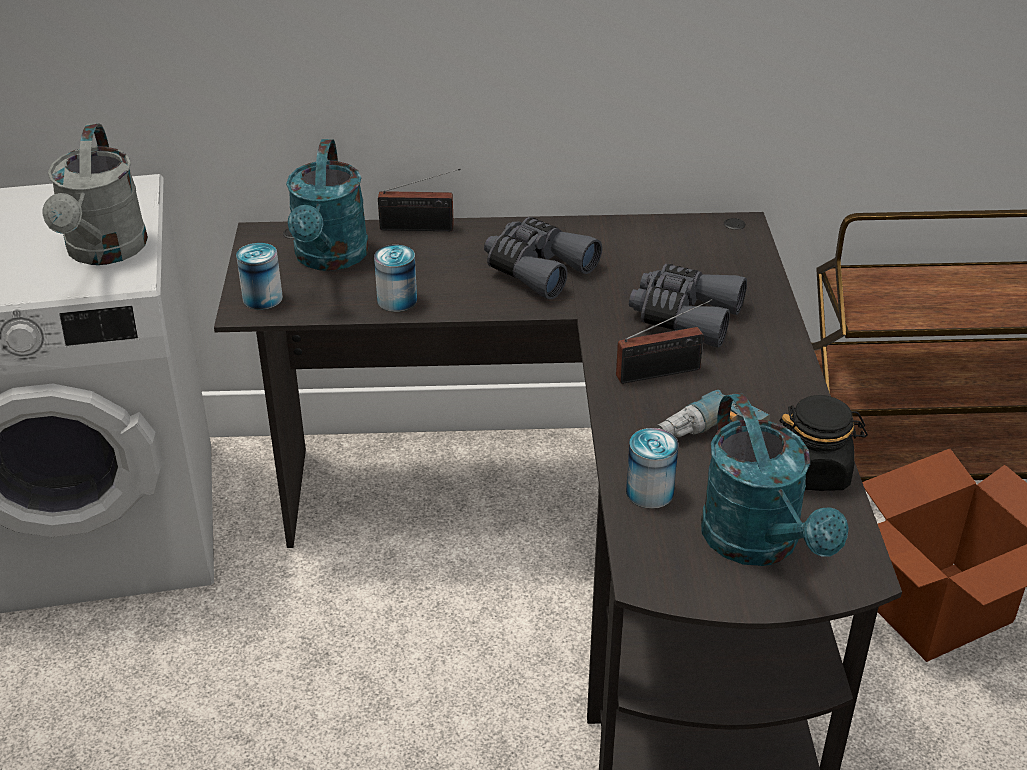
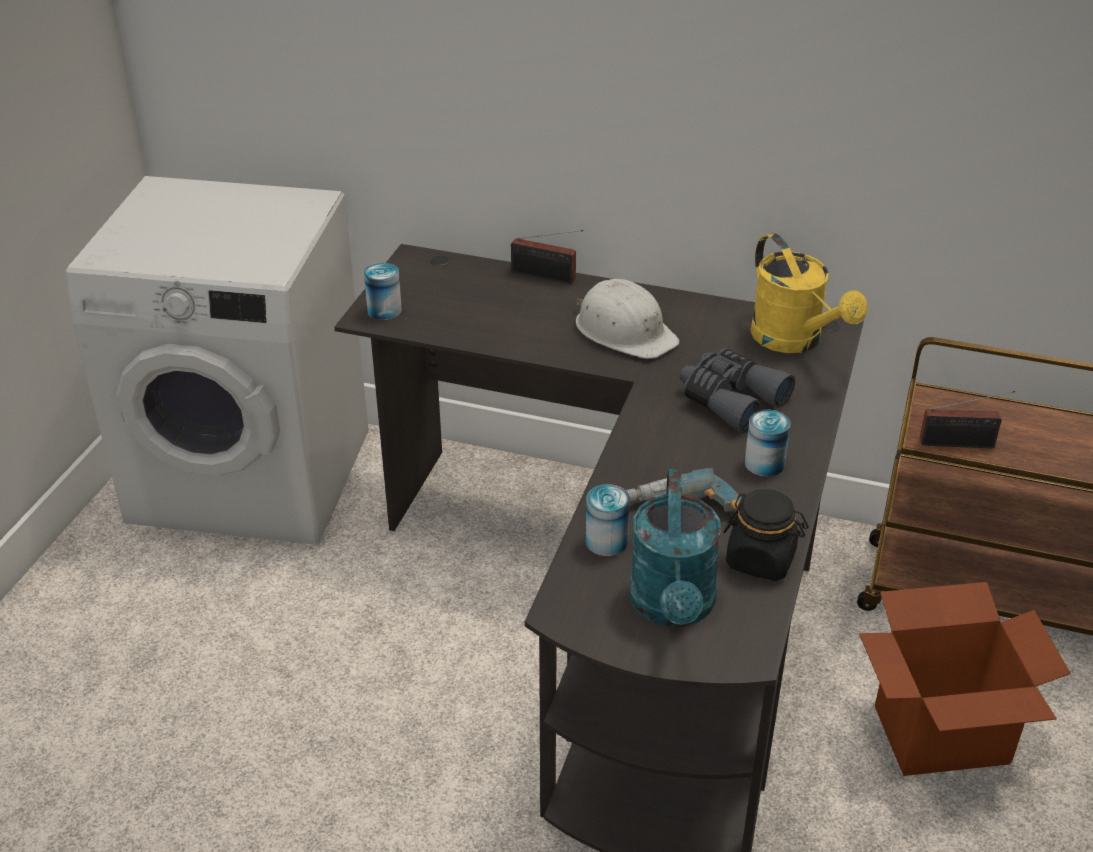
camera: 20 degrees right, 0 degrees up
grey watering can [42,124,148,265] -> none
turquoise watering can [286,139,369,271] -> none
can [374,245,417,312] -> can moved to [745,410,791,477]
grey binoculars [484,217,602,299] -> white hard hat [576,279,680,359]
radio [616,299,713,384] -> radio moved to [920,391,1015,448]
none -> yellow watering can [750,233,868,353]

